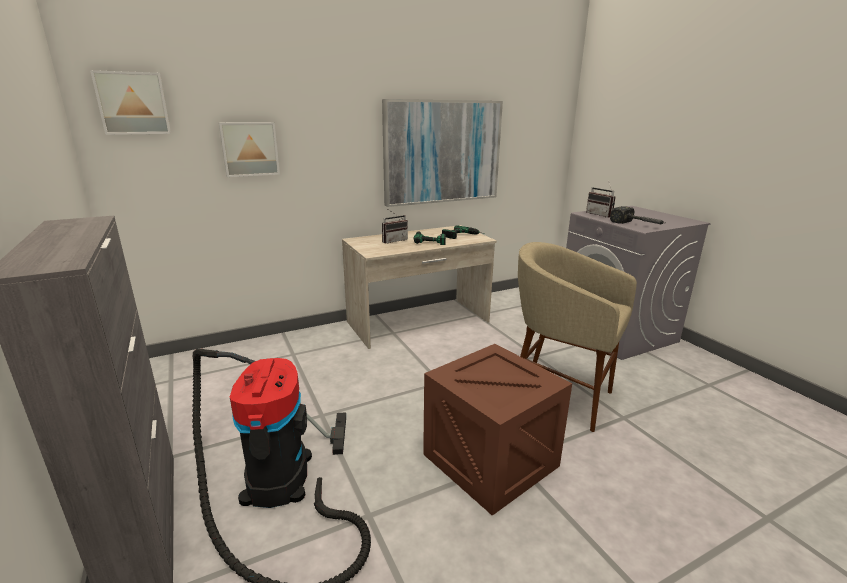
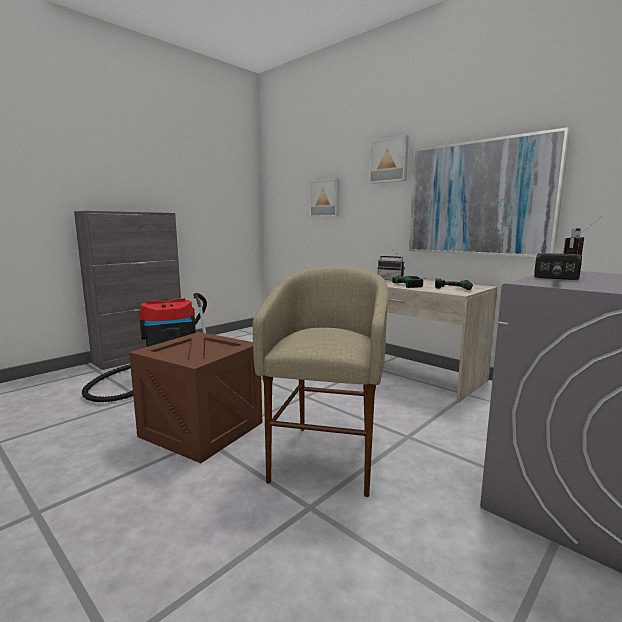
camera: 70 degrees right, 10 degrees down
picture [90,70,171,135] -> picture moved to [369,135,409,184]

